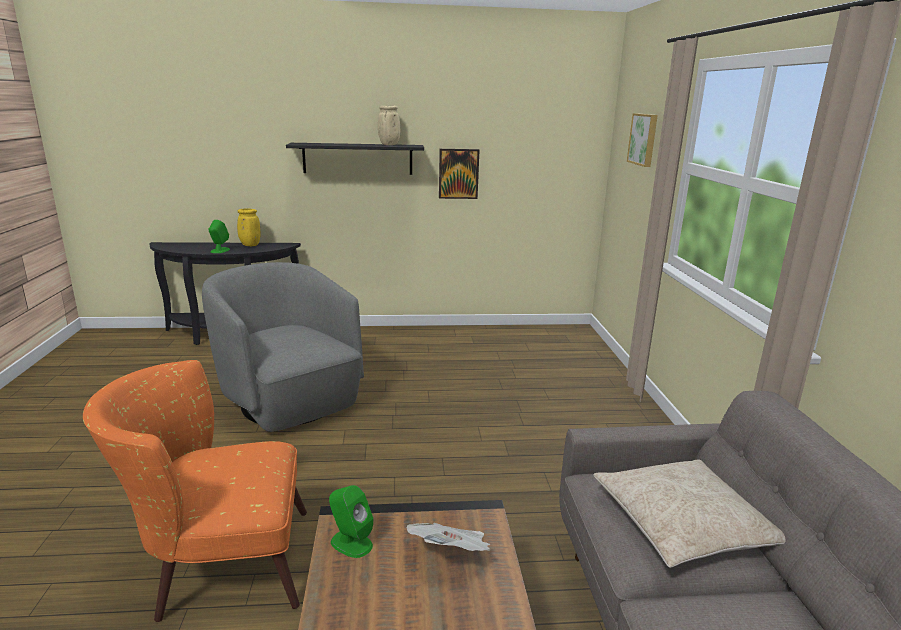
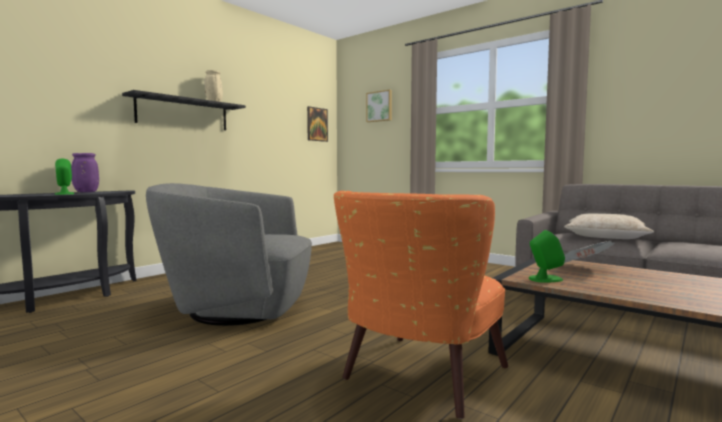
camera: 45 degrees left, 15 degrees down
yellow vase [237,209,260,246] -> purple vase [71,153,99,192]
picture [439,149,479,199] -> picture moved to [307,106,328,142]

